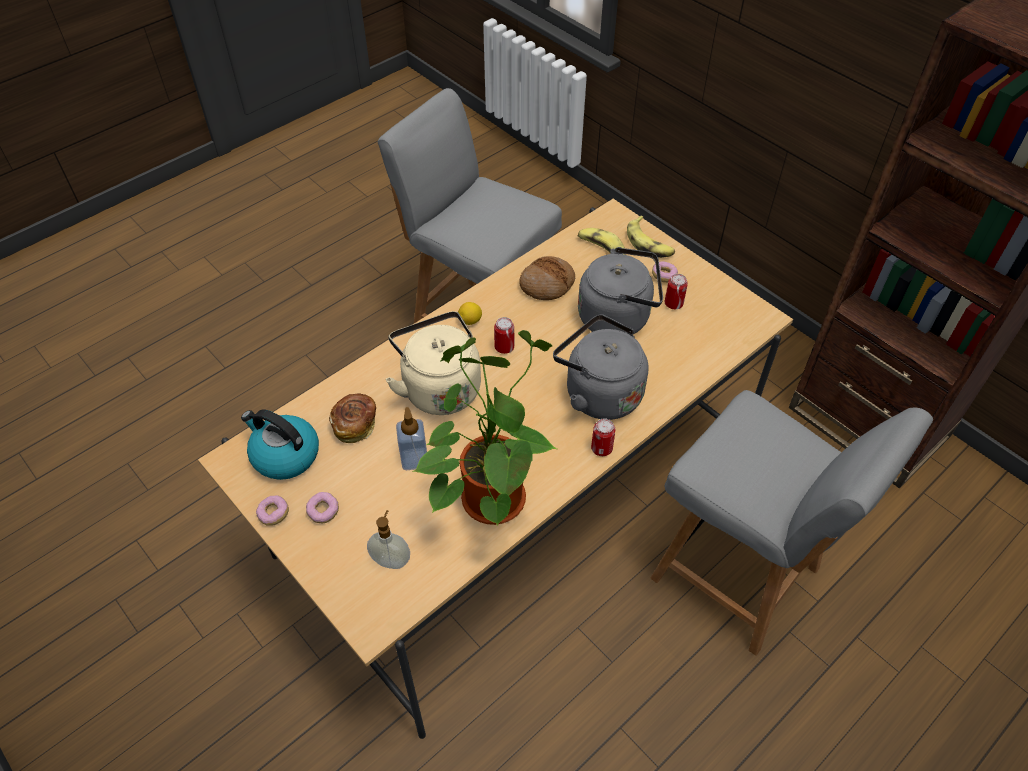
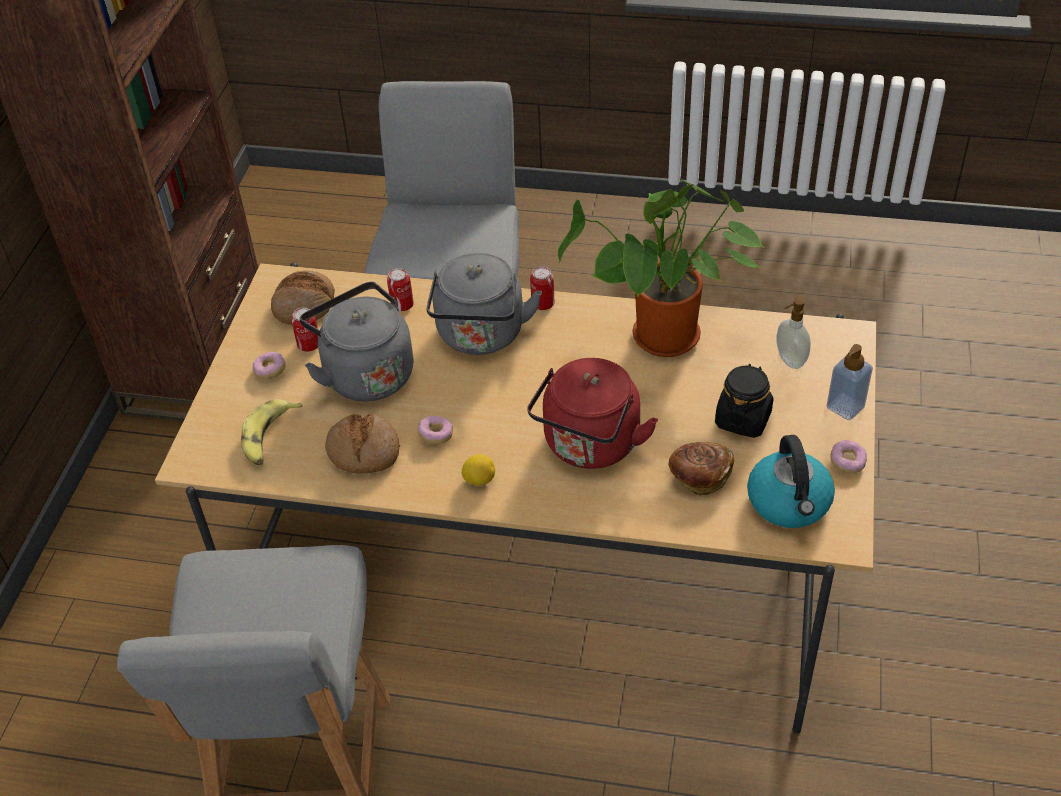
camera: 125 degrees left, 5 degrees down
donut [306,492,339,523] -> donut moved to [418,416,453,445]
beige kettle [386,311,481,415] -> red kettle [527,358,658,469]
soap dispenser [396,407,427,470] -> soap dispenser moved to [826,344,873,420]
can [494,317,514,354] -> can moved to [387,268,414,311]
banana [627,216,675,258] -> none
none -> bread [271,270,335,324]
none -> black jar [715,364,773,438]

